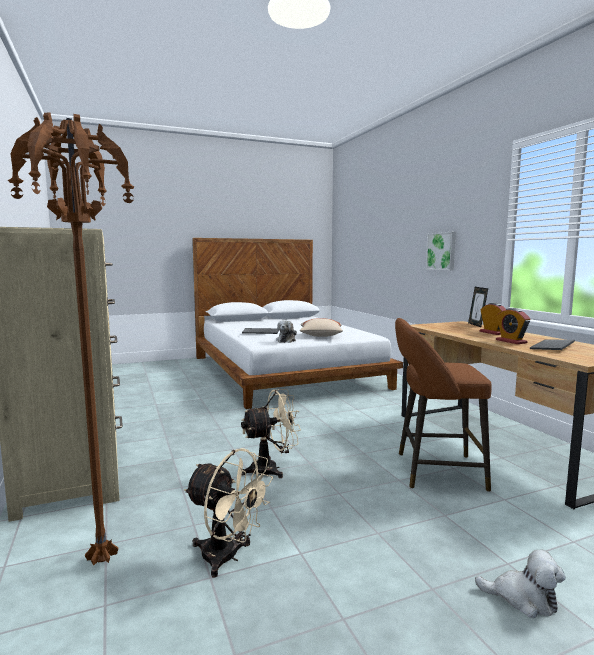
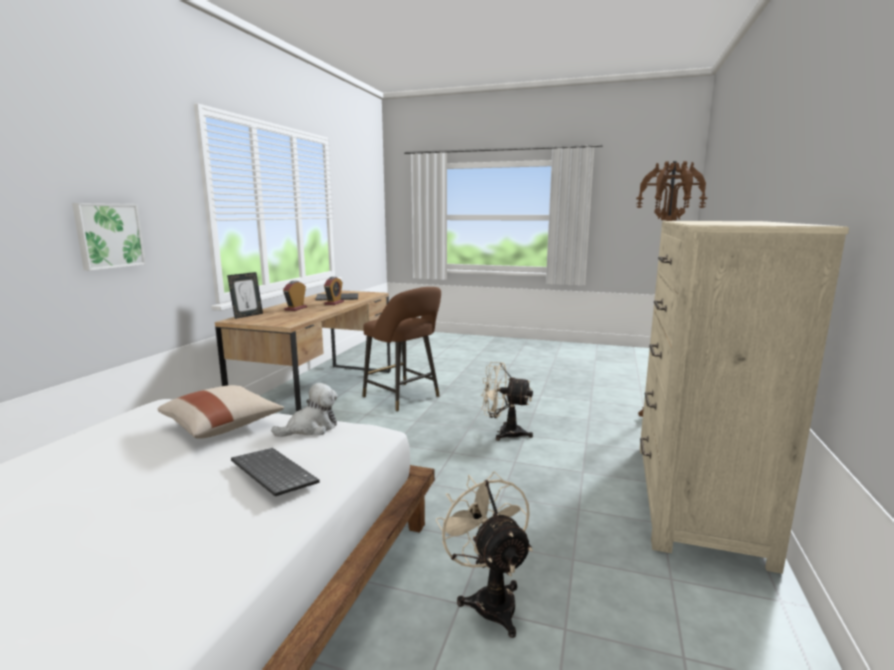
camera: 140 degrees left, 5 degrees up
beige fan [184,448,273,578] -> beige fan moved to [436,471,533,638]
plush toy [475,549,566,618] -> none

